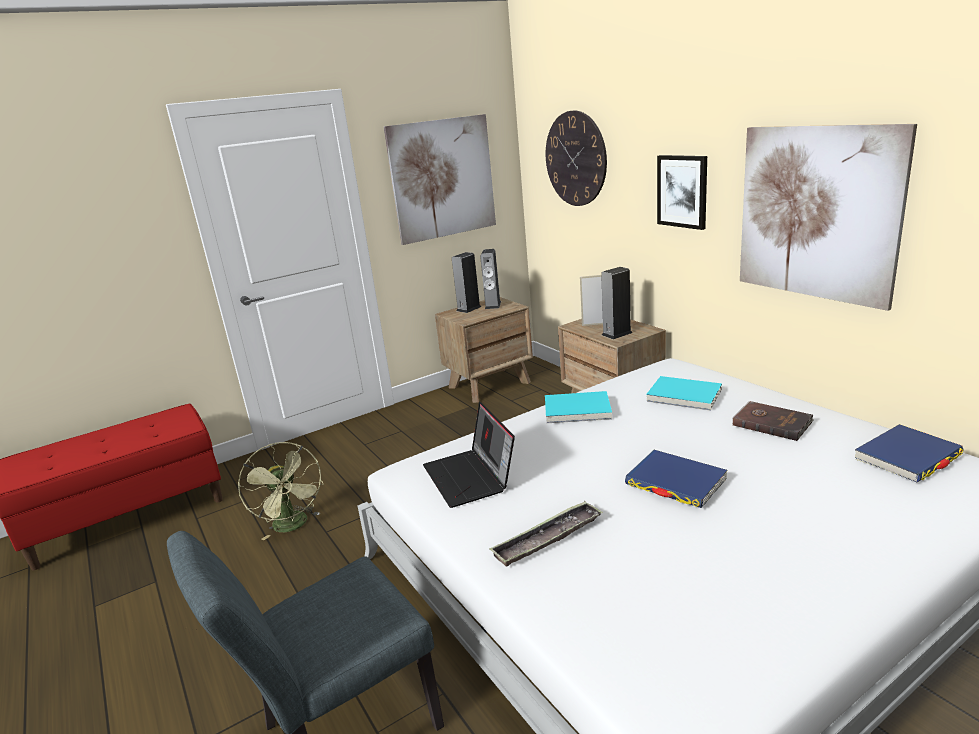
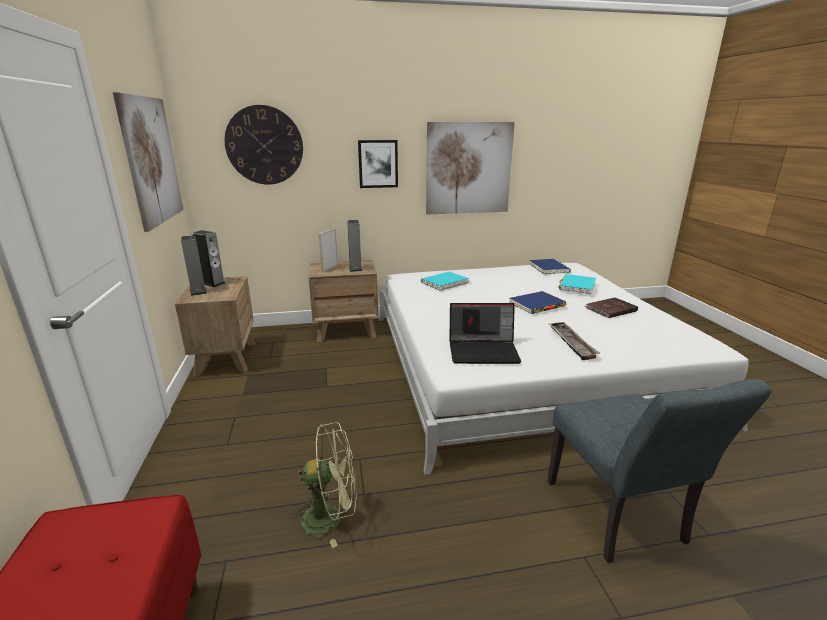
camera: 70 degrees left, 0 degrees up
turquoise book [545,391,612,423] -> turquoise book moved to [558,274,596,295]
brown book [732,401,813,441] -> brown book moved to [585,297,638,318]

